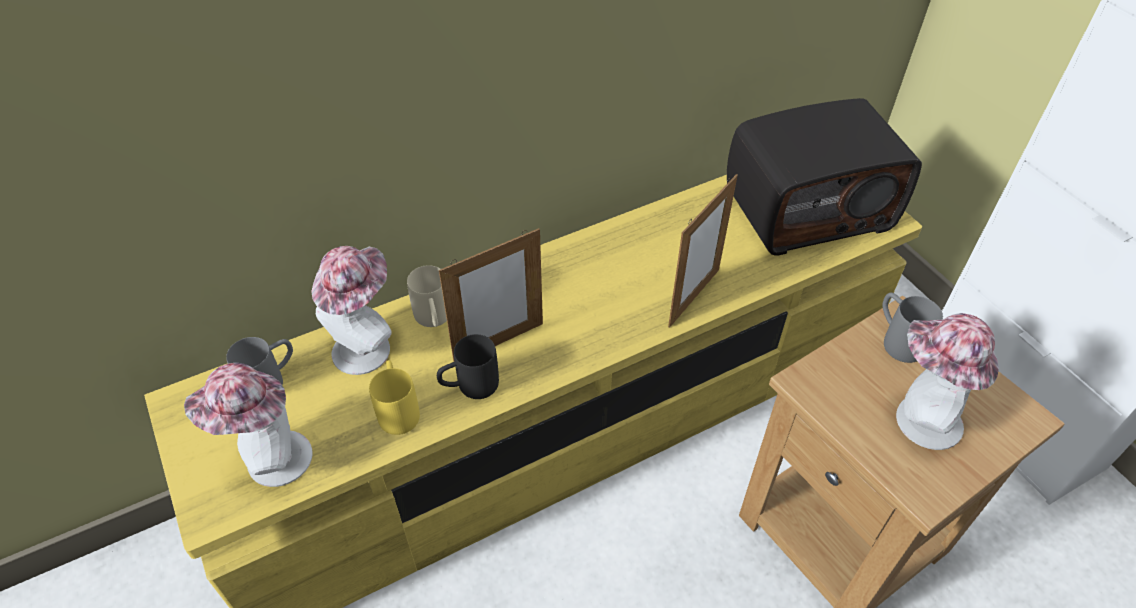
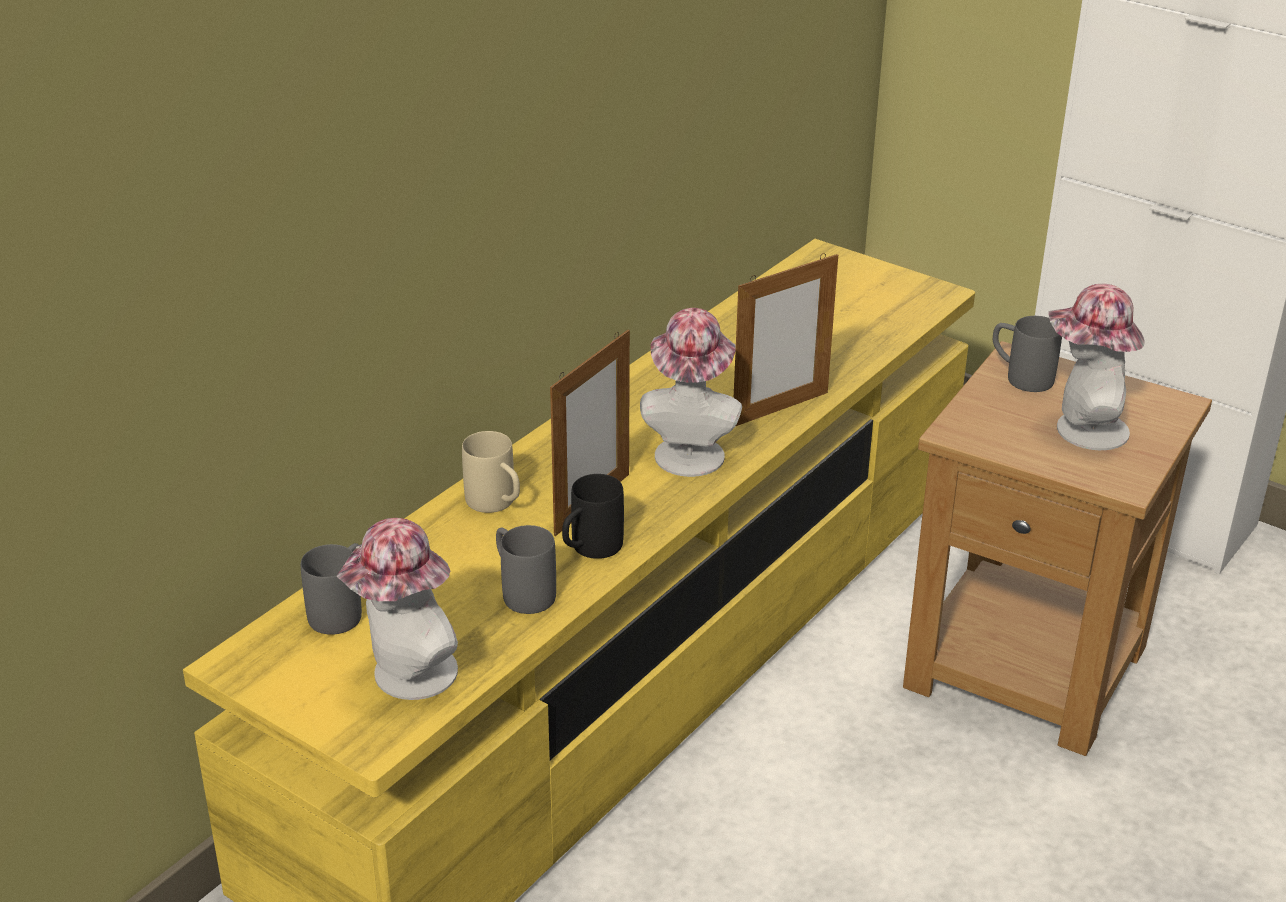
camera: 25 degrees left, 15 degrees down
hat [311,246,391,375] -> hat moved to [640,308,742,477]
yellow mug [369,360,420,435] -> grey mug [496,525,556,614]
picture frame [668,174,738,328] -> picture frame turned 45 degrees clockwise [734,253,838,427]
radio [727,98,922,256] -> none

